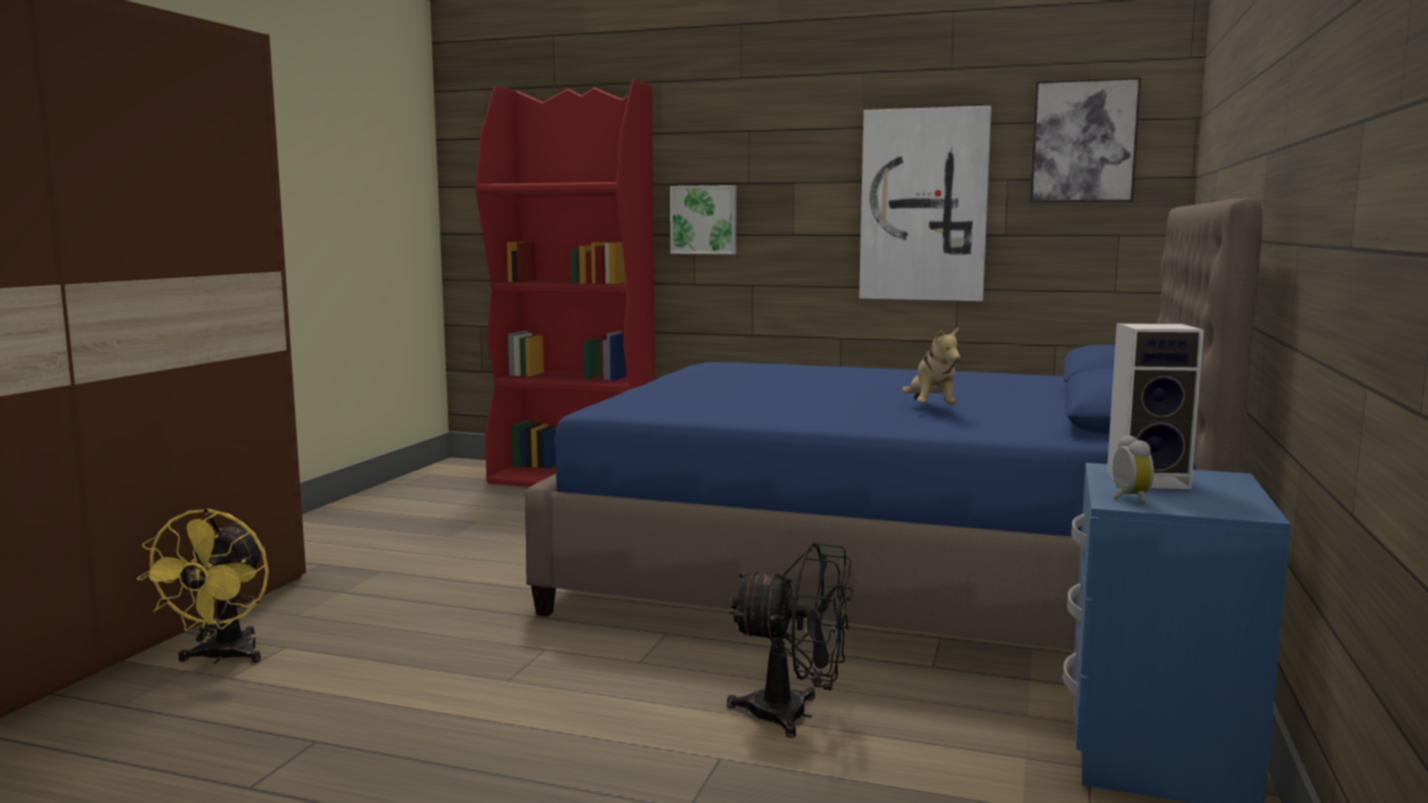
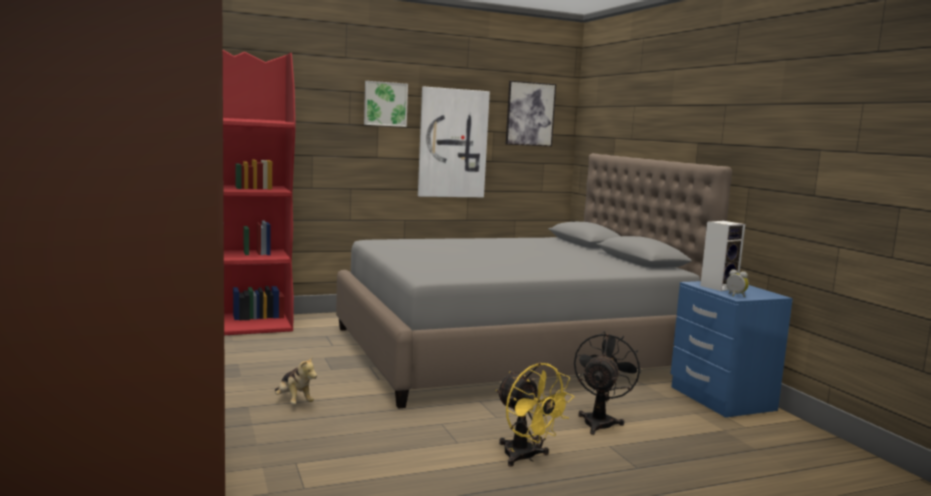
camera: 40 degrees left, 0 degrees up
yellow fan [136,508,269,664] -> yellow fan moved to [496,362,574,467]
blue bed [525,197,1263,649] -> grey bed [336,153,732,409]
picture [670,185,737,254] -> picture moved to [364,81,408,127]
black fan [727,543,853,738] -> black fan turned 45 degrees counterclockwise [574,331,641,435]
plush toy [902,326,960,405] -> plush toy moved to [275,355,317,404]

